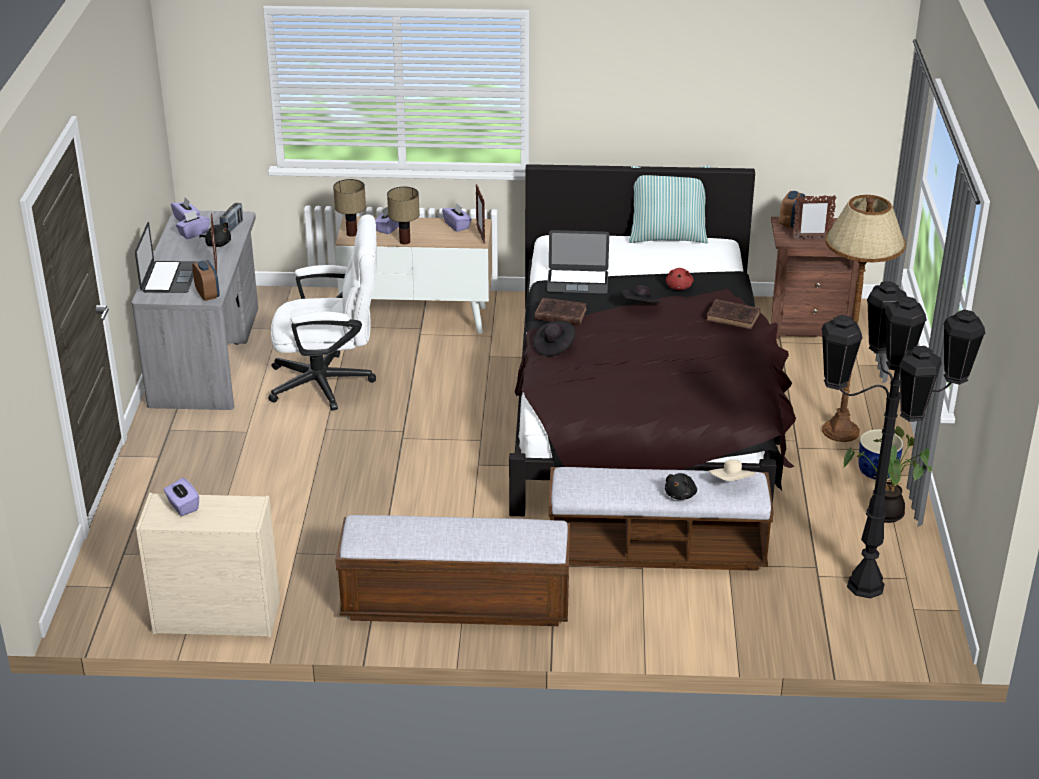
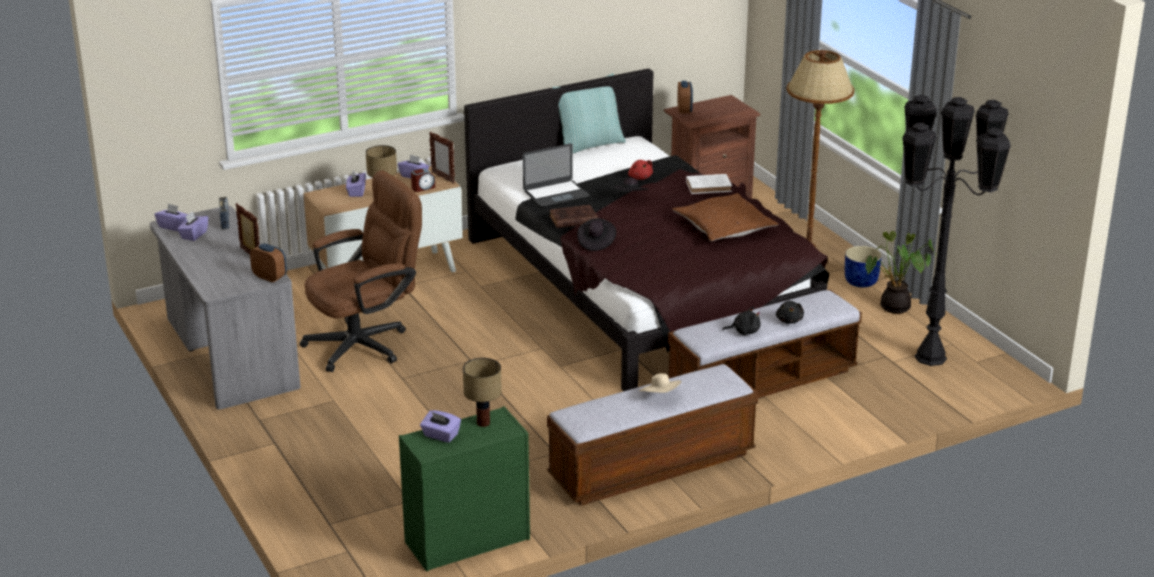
camera: 30 degrees left, 5 degrees down
laptop [135,222,198,293] -> none
beige dresser [136,493,280,637] -> green dresser [399,406,530,572]
black plush toy [199,222,231,247] -> black plush toy moved to [722,307,761,335]
white office chair [268,214,377,411] -> brown office chair [300,170,422,372]
table lamp [333,179,366,237] -> table lamp moved to [463,358,502,427]
brown book [706,299,760,330] -> white book [686,174,732,194]
beige hat [709,460,756,481] -> beige hat moved to [639,373,682,393]
picture frame [793,195,837,240] -> none
none -> alarm clock [411,168,435,192]
none -> brown pillow [673,193,779,241]

